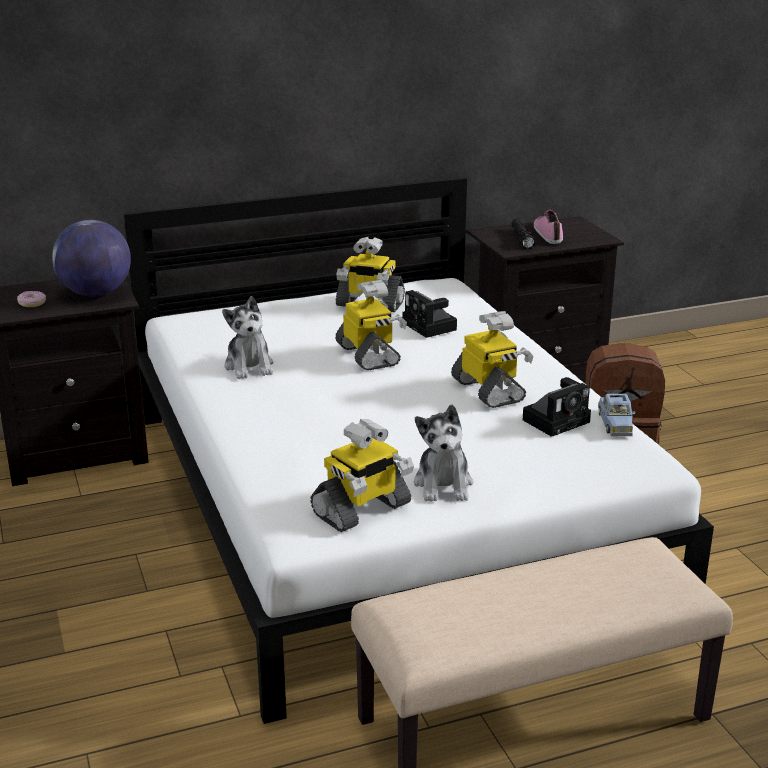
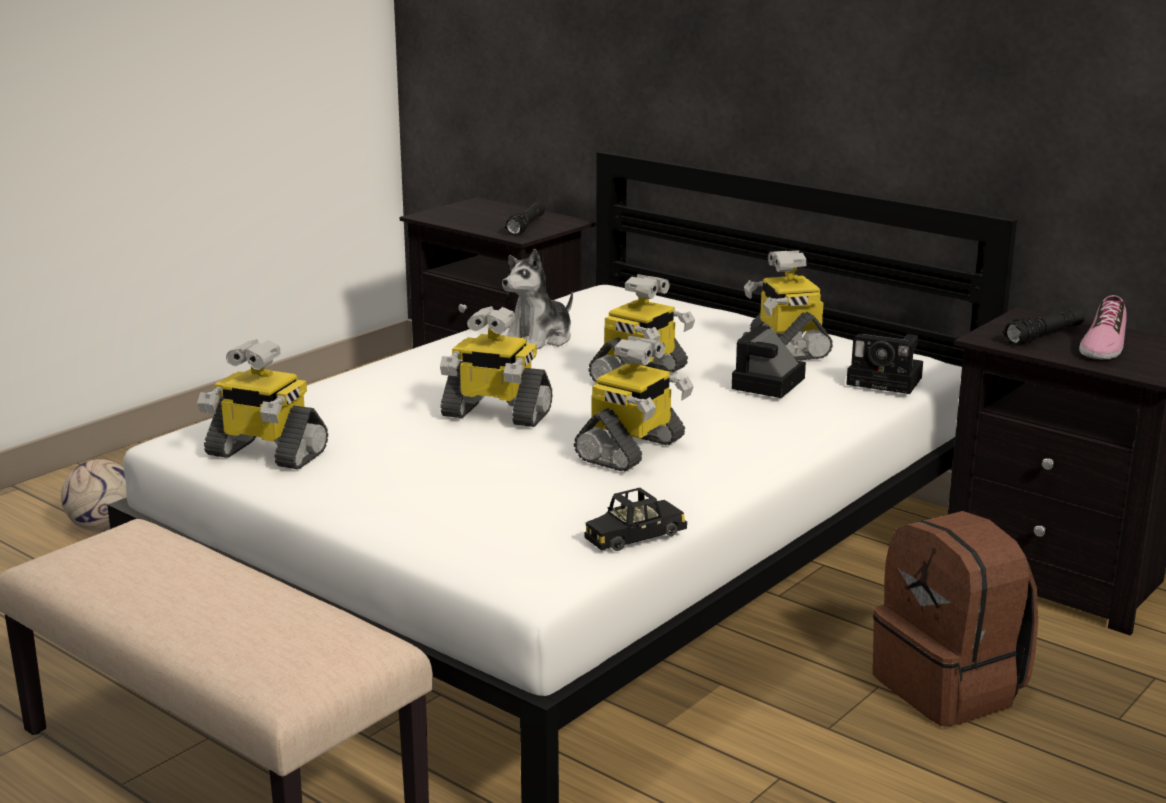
camera: 60 degrees right, 5 degrees down
donut [17,291,46,307] -> none
globe [52,220,131,297] -> black flashlight [505,202,545,235]
plush toy [414,404,473,502] -> none
camera [523,377,591,437] -> camera moved to [846,334,923,394]
shoe [534,210,563,244] -> shoe turned 150 degrees clockwise [1079,295,1127,359]
blue toy car [598,394,636,436] -> black toy car [585,488,687,551]
none -> football [61,459,127,532]
none -> toy robot [440,306,553,427]

